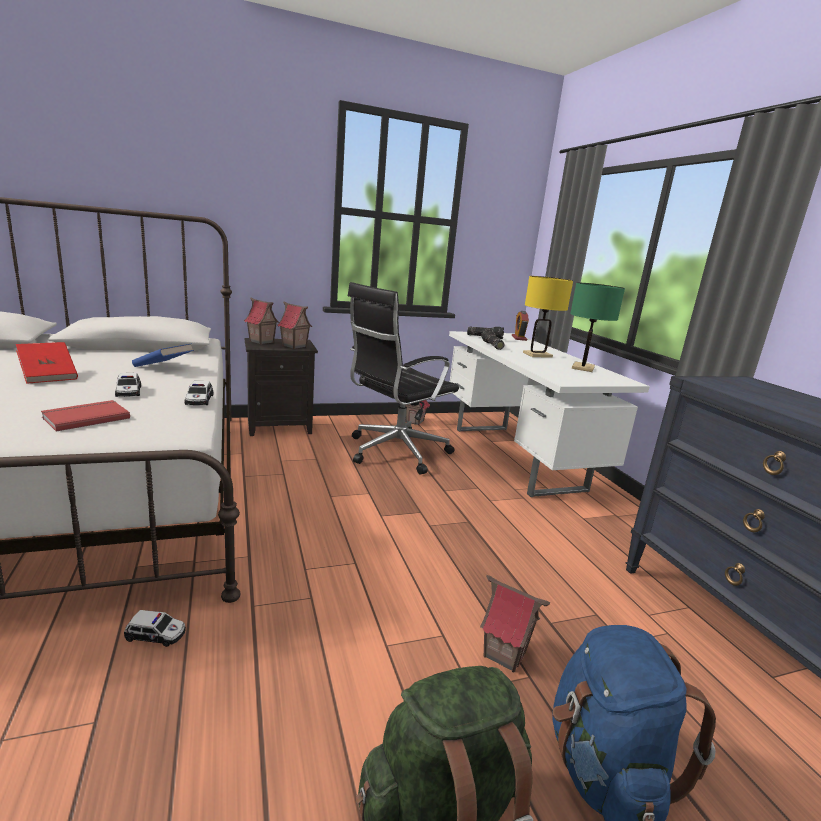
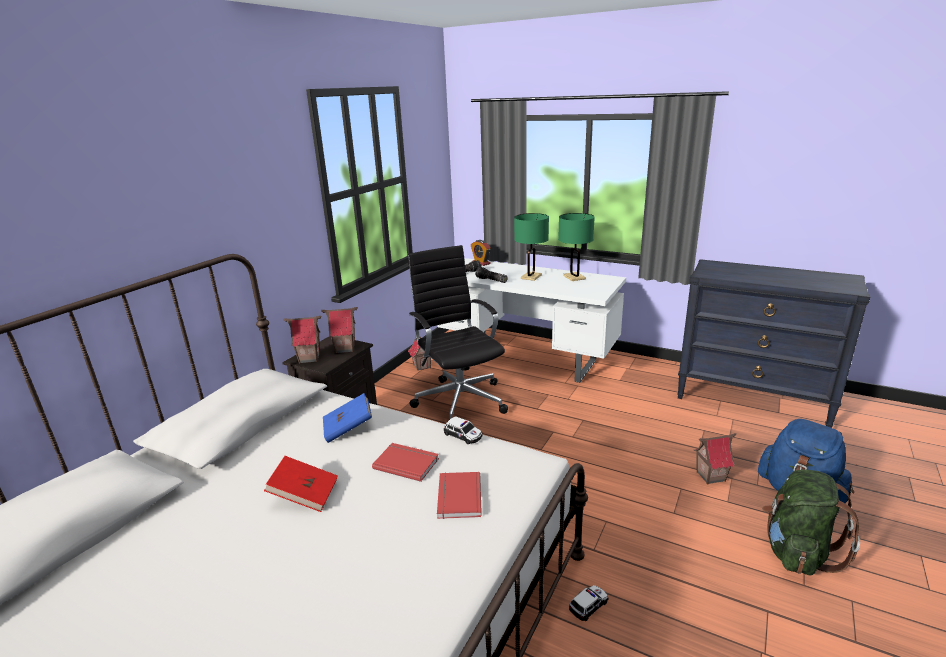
camera: 40 degrees left, 5 degrees up
toy car [115,373,141,397] -> red book [372,443,439,482]
black office chair [348,282,459,475] -> black office chair turned 150 degrees clockwise [408,245,508,420]
yellow table lamp [523,276,573,358] -> green table lamp [514,213,549,281]

